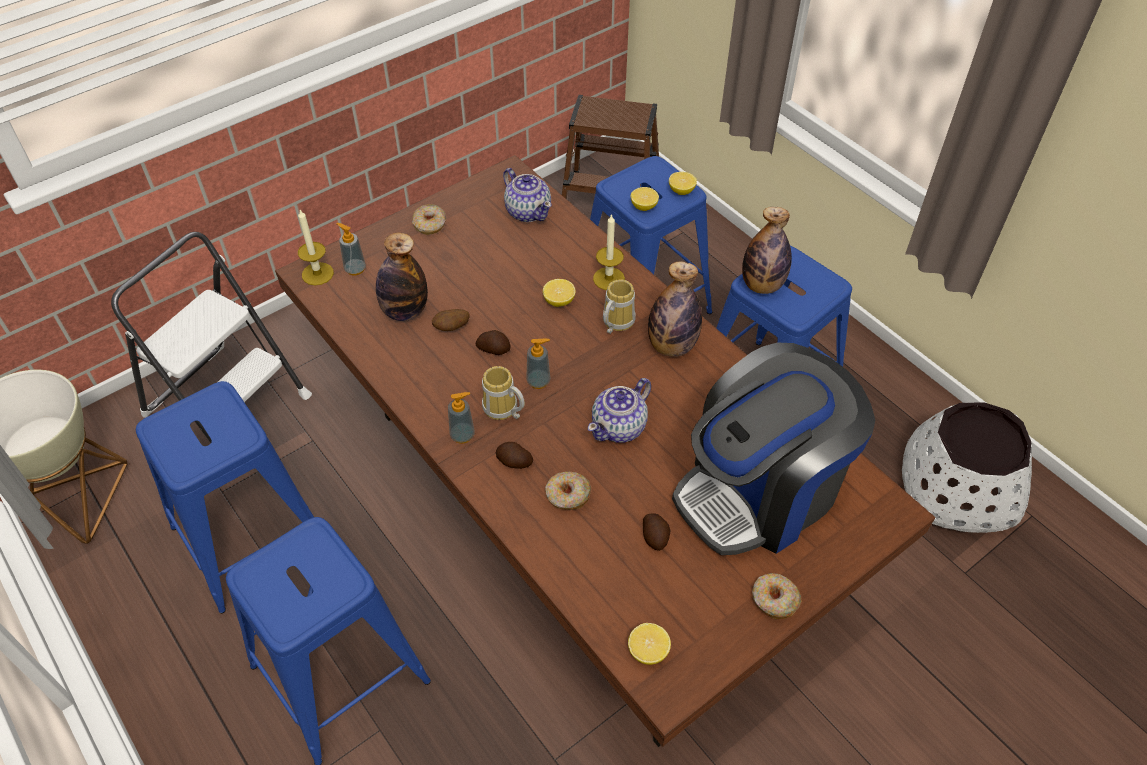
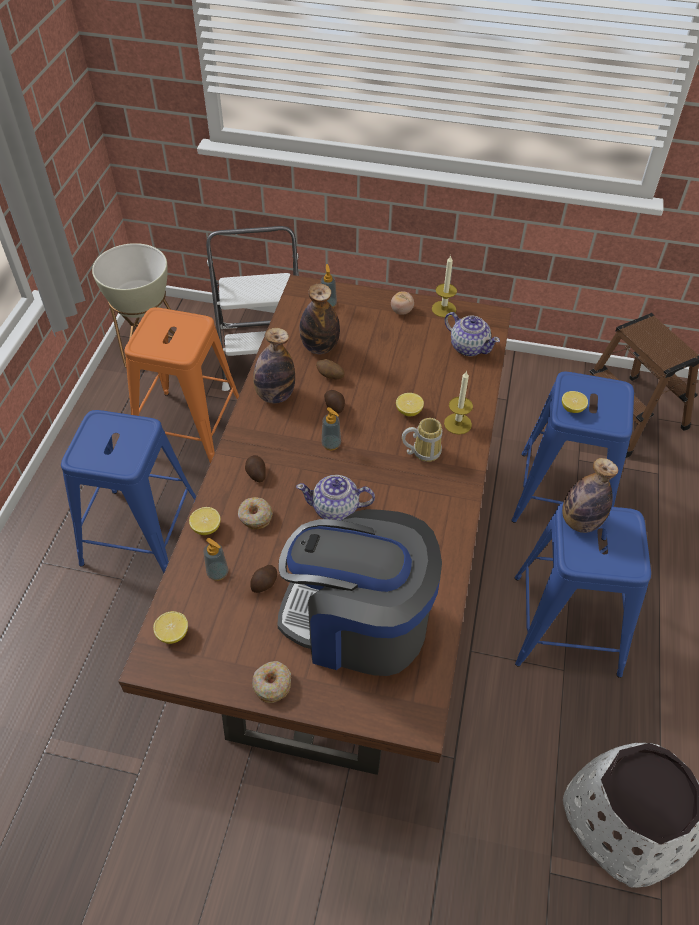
camera: 50 degrees right, 0 degrees up
blue stool [136,381,314,613] -> orange stool [124,307,239,463]
candle [298,210,334,285] -> candle moved to [432,255,457,318]
donut [412,204,446,235] -> tomato [391,291,414,315]
soap dispenser [448,392,475,444] -> soap dispenser moved to [203,538,229,581]
mug [482,366,525,420] -> none
teapot [503,168,551,222] -> teapot turned 60 degrees counterclockwise [445,312,500,356]
bottle [648,262,702,357] -> bottle moved to [253,328,295,403]
lemon [669,172,697,195] -> lemon moved to [189,507,221,535]

